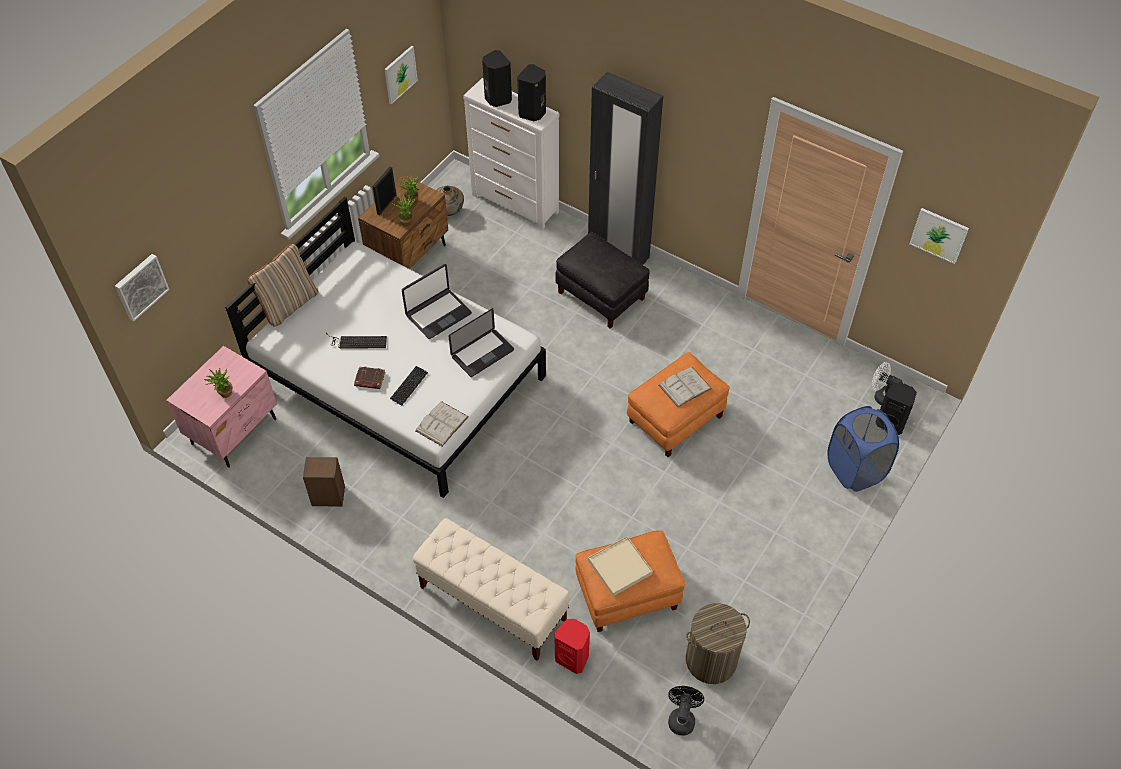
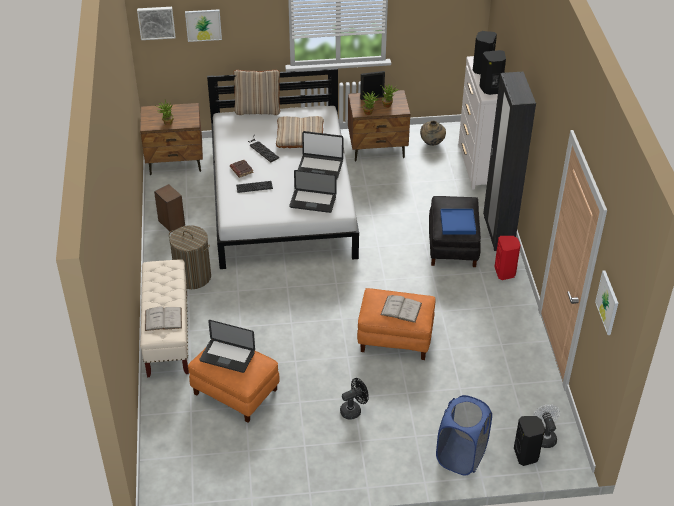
camera: 50 degrees right, 10 degrees down
pink nightstand [166,346,277,468] -> brown nightstand [140,103,203,175]
picture [384,46,418,104] -> picture moved to [185,9,222,42]
white book [415,401,469,447] -> white book moved to [145,306,182,331]
red speaker [555,619,590,674] -> red speaker moved to [494,236,520,280]
beige tray [588,536,653,596] -> laptop [199,320,255,373]
black fan [668,686,704,736] -> black fan moved to [340,378,369,420]
laundry basket [686,603,750,684] -> laundry basket moved to [169,225,211,289]
none -> beige pillow [276,116,324,148]
none -> blue tray [440,209,476,235]

